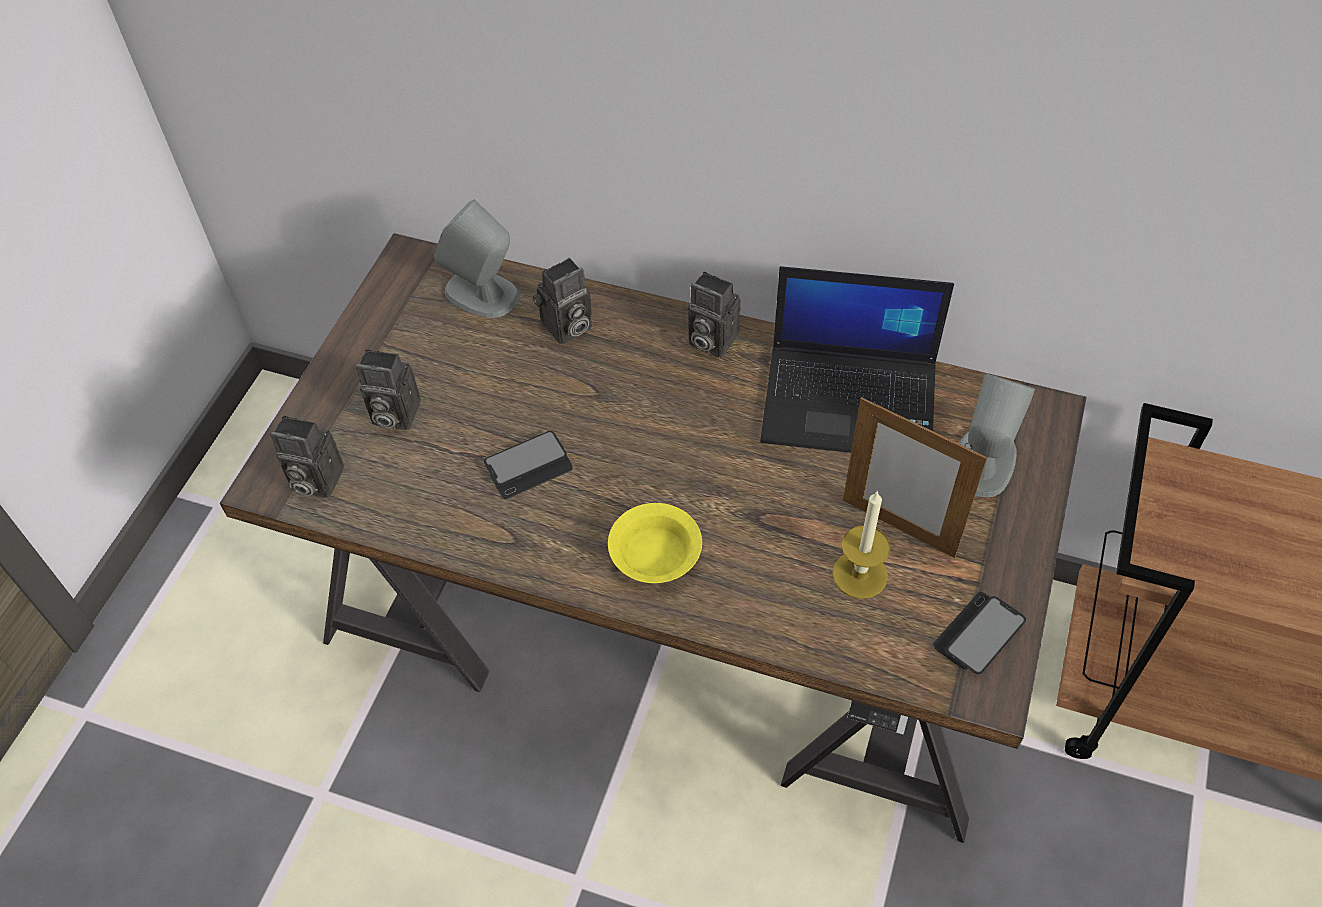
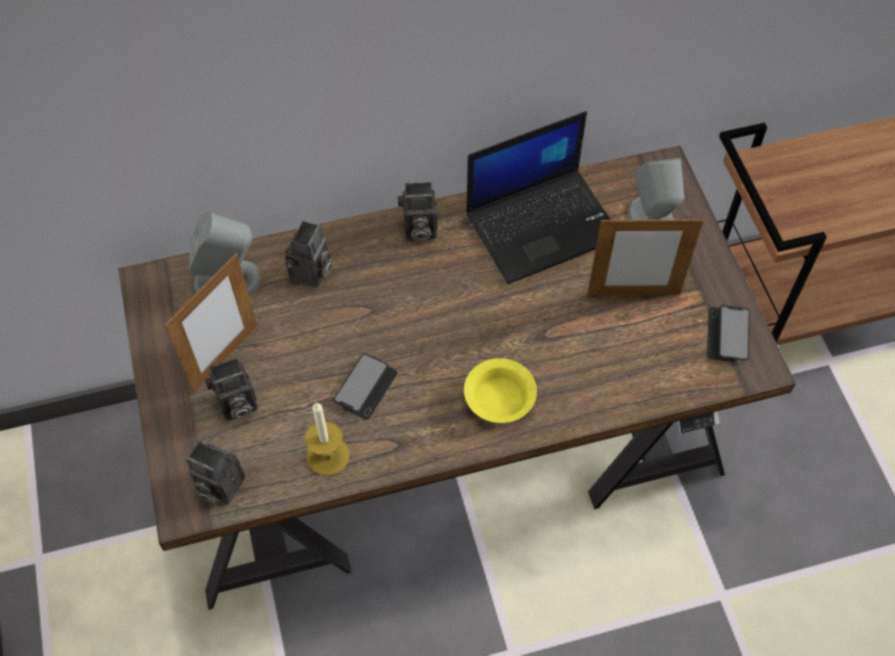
camera: 35 degrees left, 5 degrees up
camera [270,416,344,498] -> camera turned 45 degrees clockwise [186,441,245,505]
candle [832,491,890,599] -> candle moved to [305,402,350,476]
none -> picture frame [165,253,257,393]

